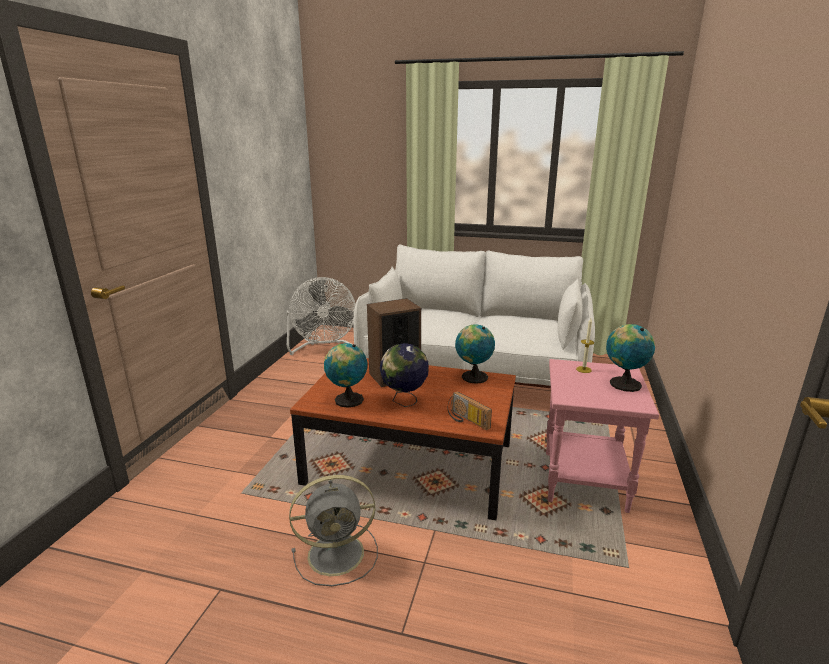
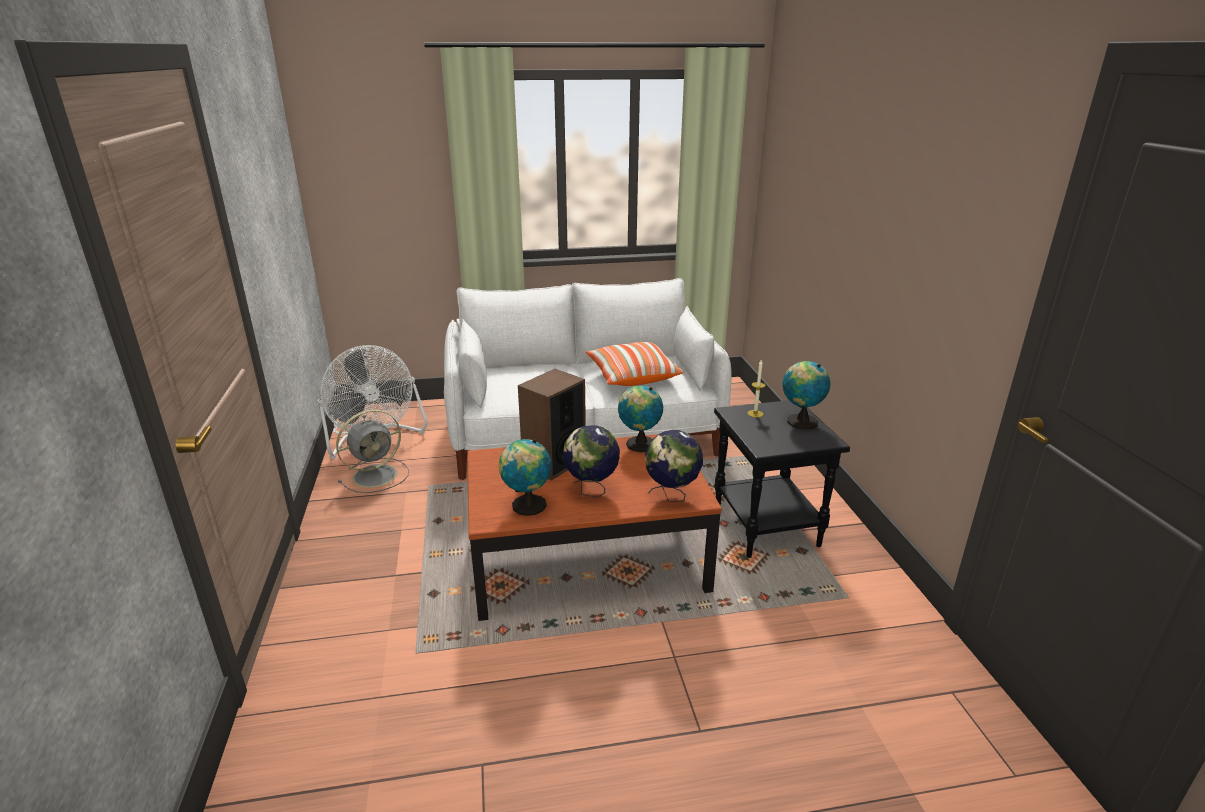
camera: 25 degrees left, 5 degrees up
grey fan [289,475,378,586] -> grey fan moved to [336,410,409,493]
radio [448,391,492,430] -> globe [645,430,703,502]
pink side table [546,359,659,513] -> black side table [714,400,850,558]
none -> pillow [586,342,684,386]

